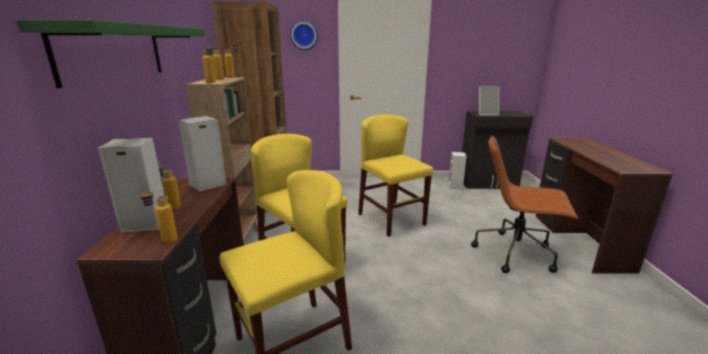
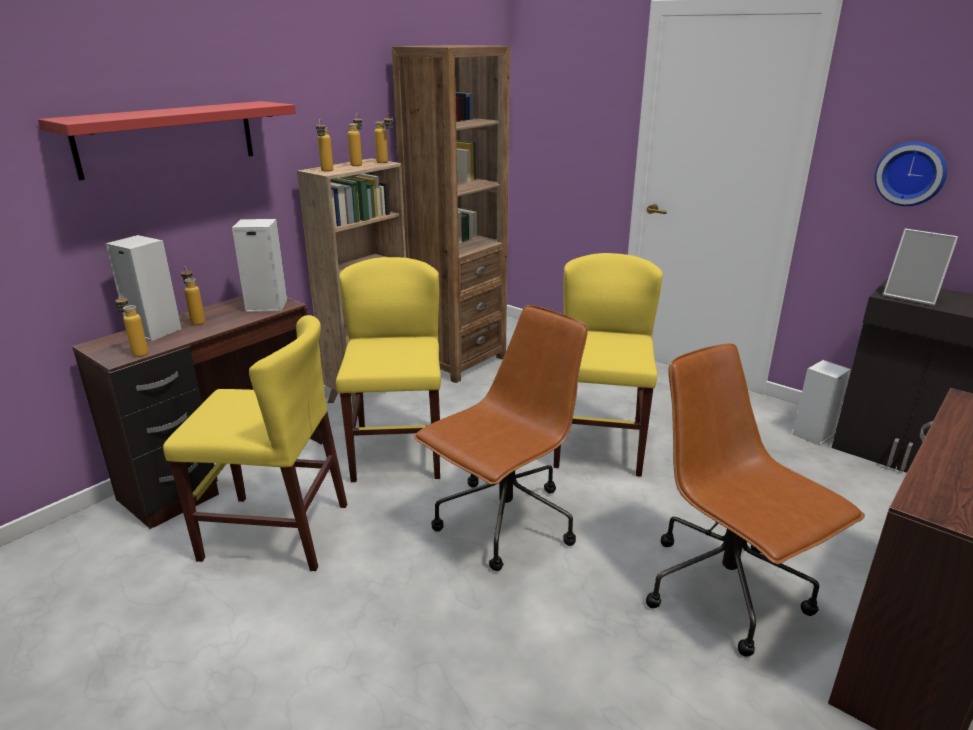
camera: 40 degrees right, 5 degrees up
green shelf [16,20,205,88] -> red shelf [38,101,296,180]
wall clock [290,21,318,50] -> wall clock moved to [875,142,947,206]
none -> brown office chair [414,305,588,571]

